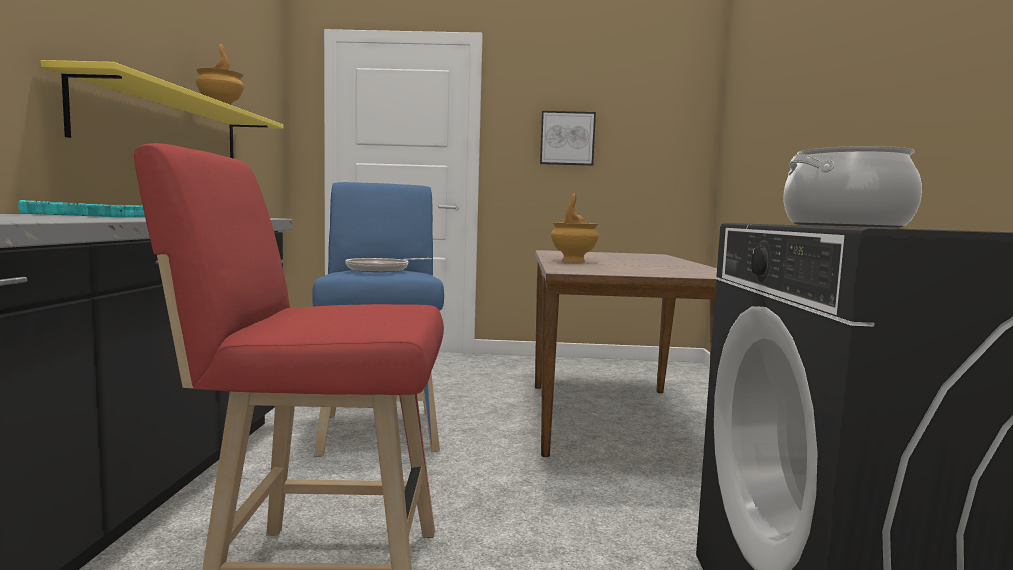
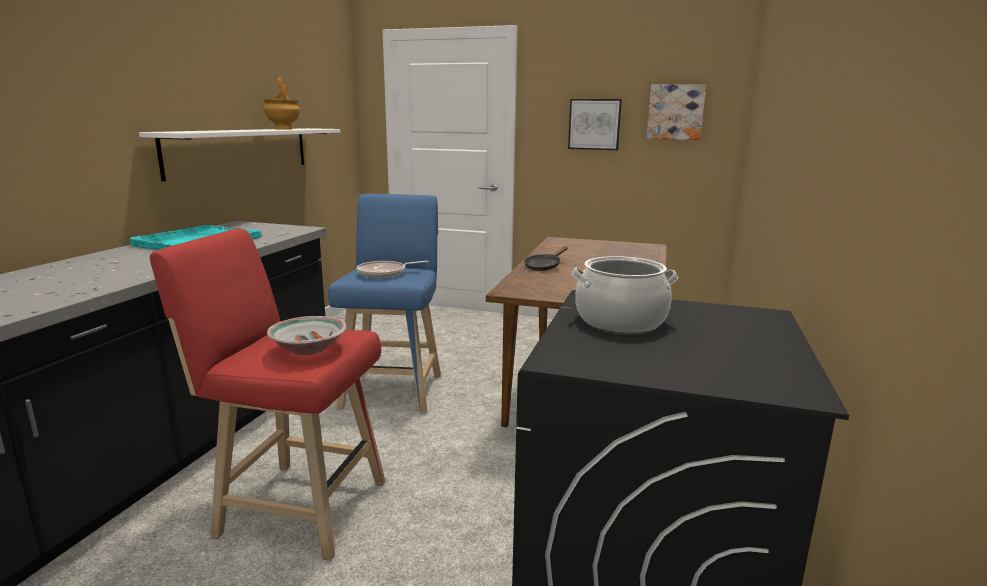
camera: 15 degrees right, 10 degrees up
yellow shelf [40,60,283,158] -> white shelf [139,128,340,182]
brown vase [551,193,599,262] -> black frying pan [524,247,568,271]
none -> bowl [267,316,347,355]
none -> picture [646,84,706,140]

